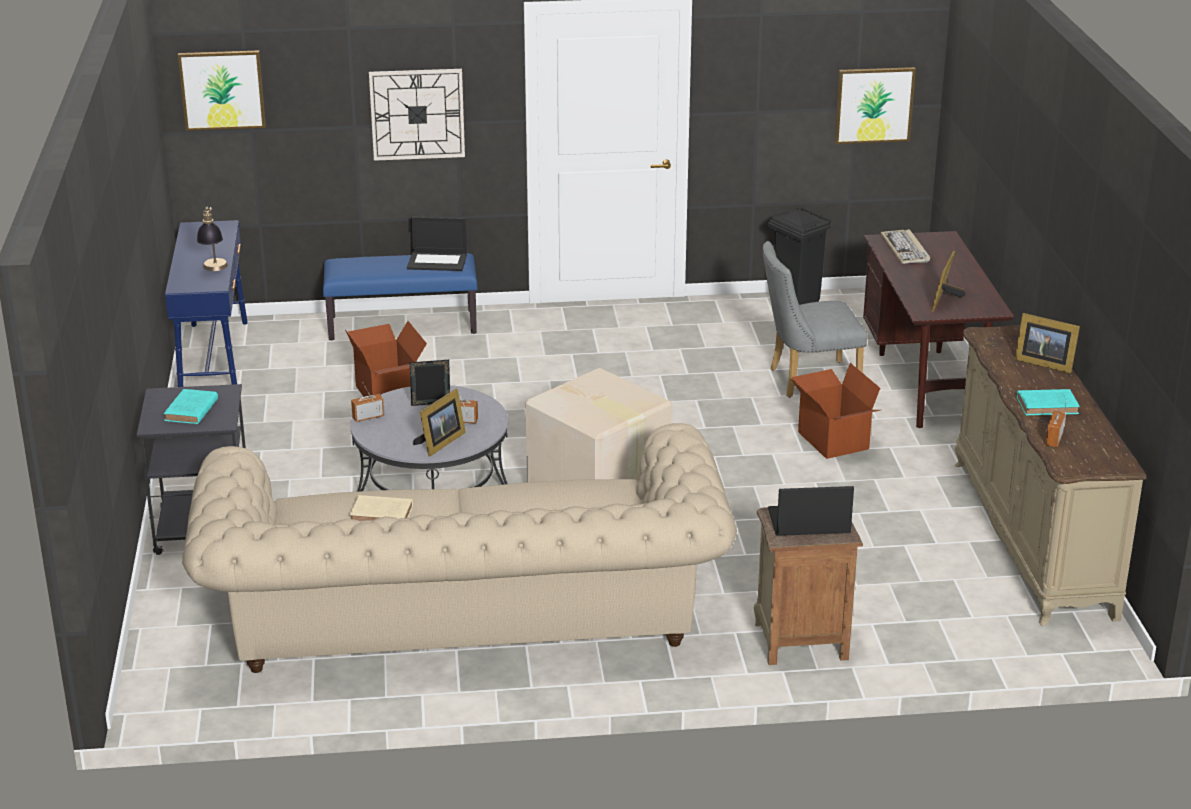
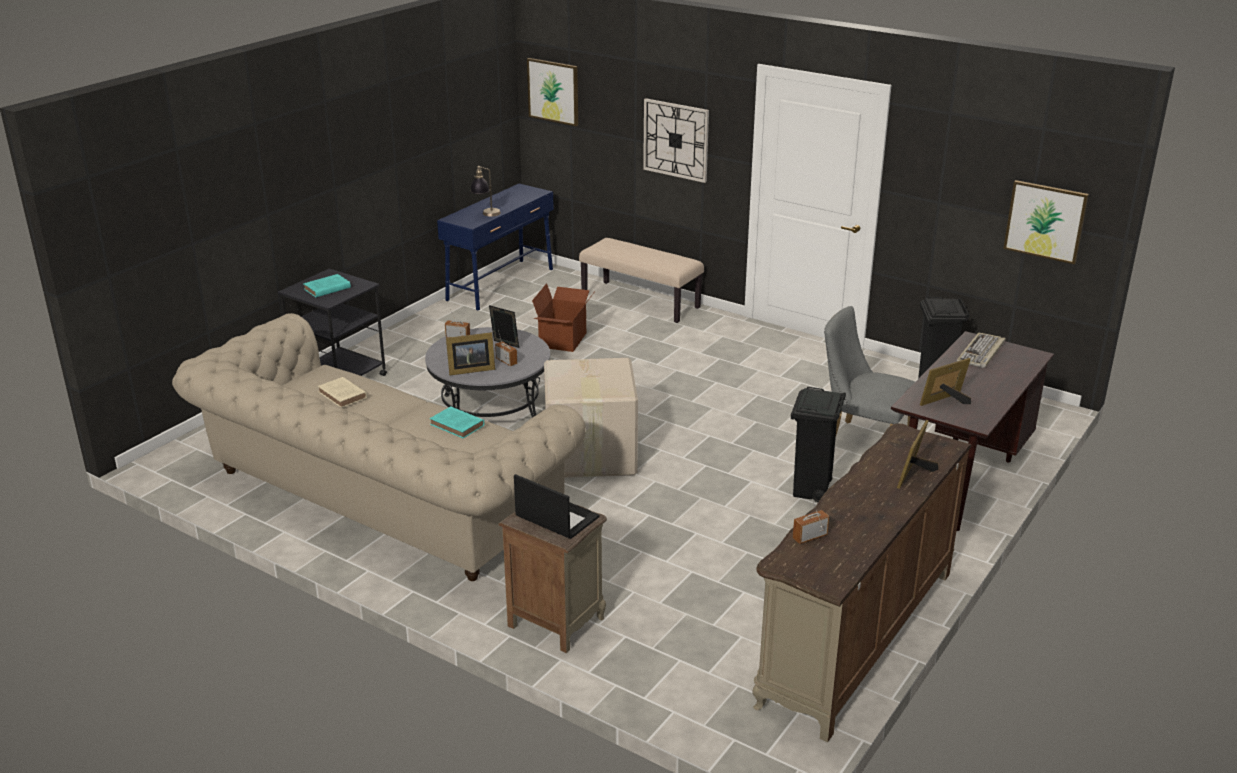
camera: 40 degrees right, 0 degrees up
blue bench [323,253,477,340] -> beige bench [579,238,704,323]
laptop [407,216,467,271] -> none
cardboard box [790,363,881,459] -> black trash can [791,387,846,502]
picture frame [1015,313,1080,373] -> picture frame turned 45 degrees clockwise [897,420,939,489]
turquoise book [1017,389,1080,415] -> turquoise book moved to [430,406,485,438]

